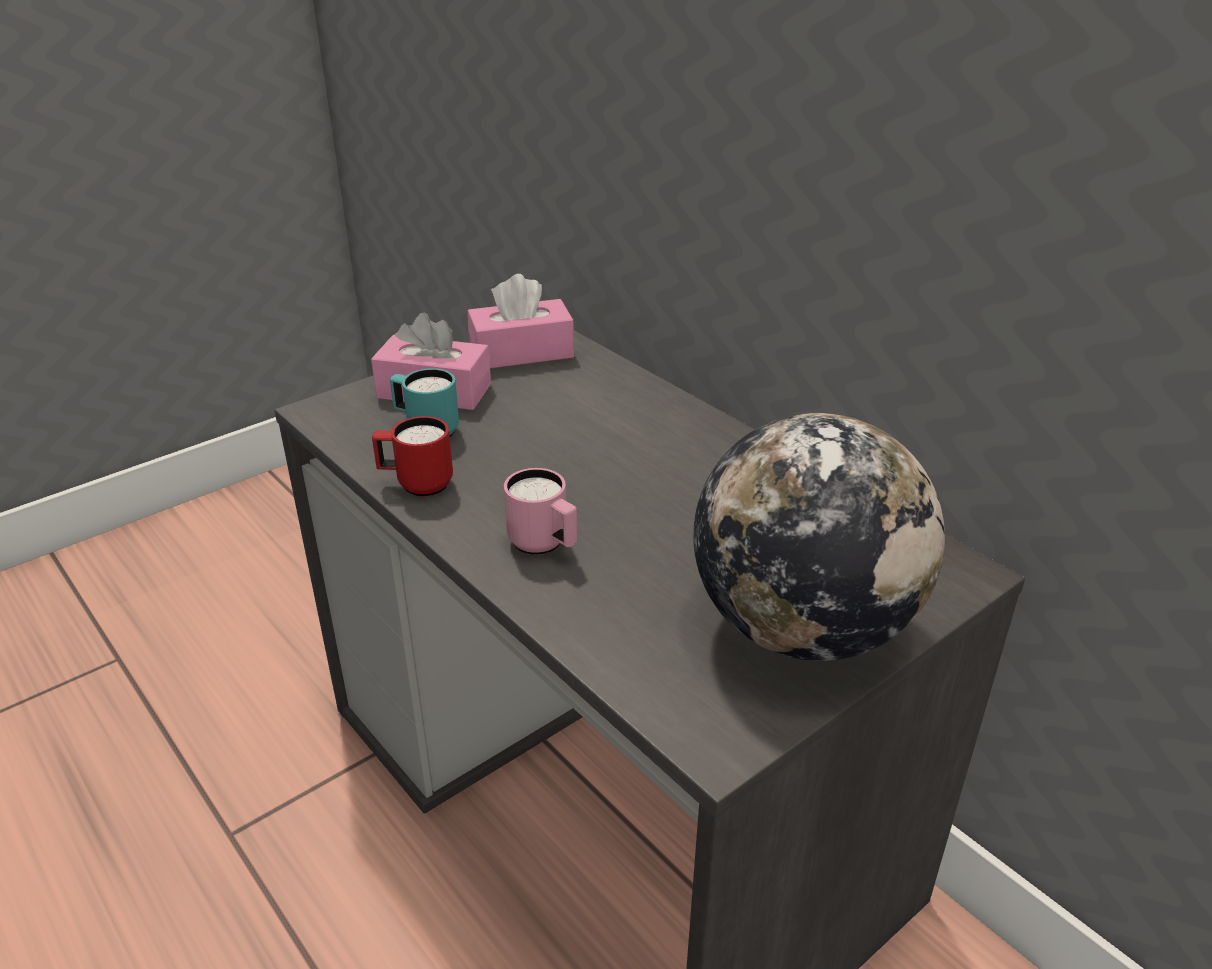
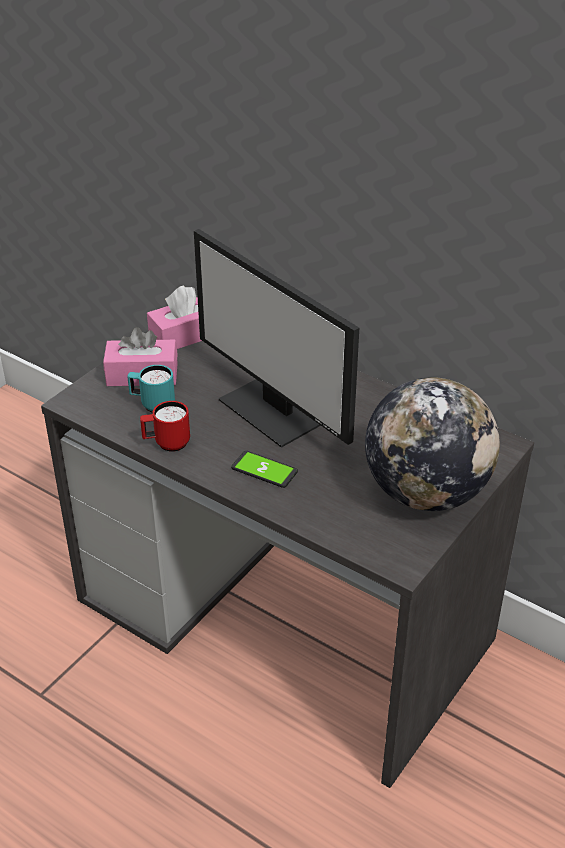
camera: 15 degrees left, 5 degrees up
pink mug [504,468,577,555] -> phone [231,451,298,488]
none -> monitor [194,229,359,448]

